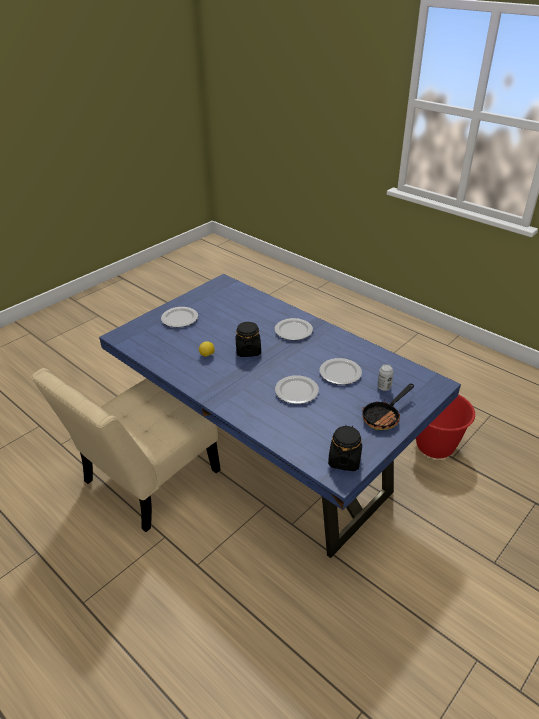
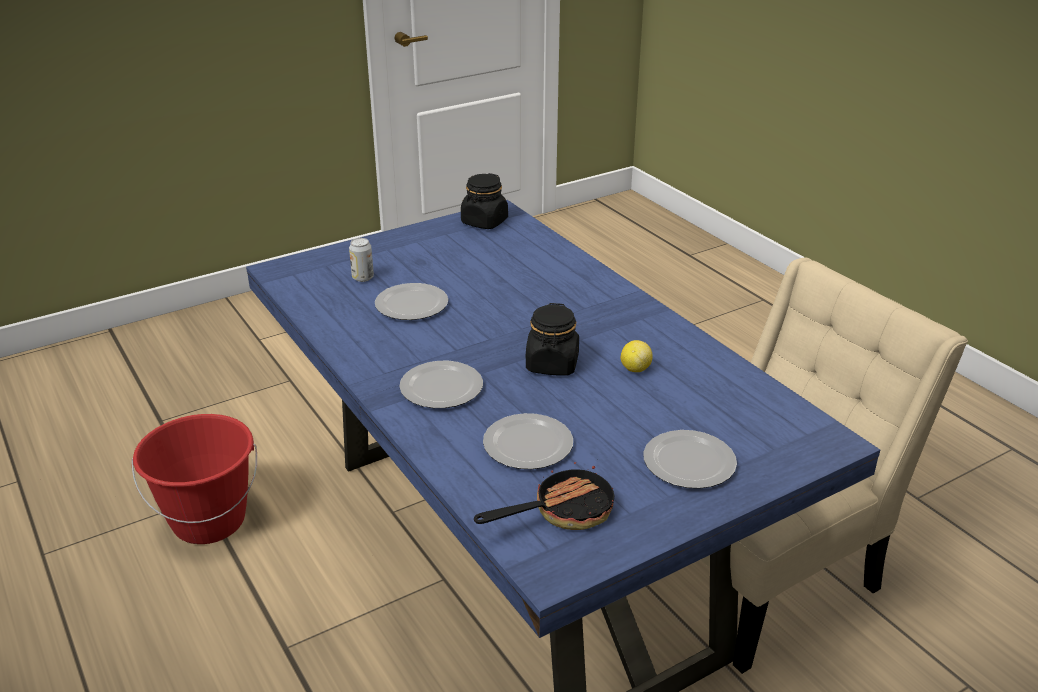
camera: 165 degrees left, 5 degrees down
plate [275,375,319,404] -> plate moved to [483,413,573,469]
frying pan [362,384,414,430] -> frying pan moved to [474,459,614,530]

